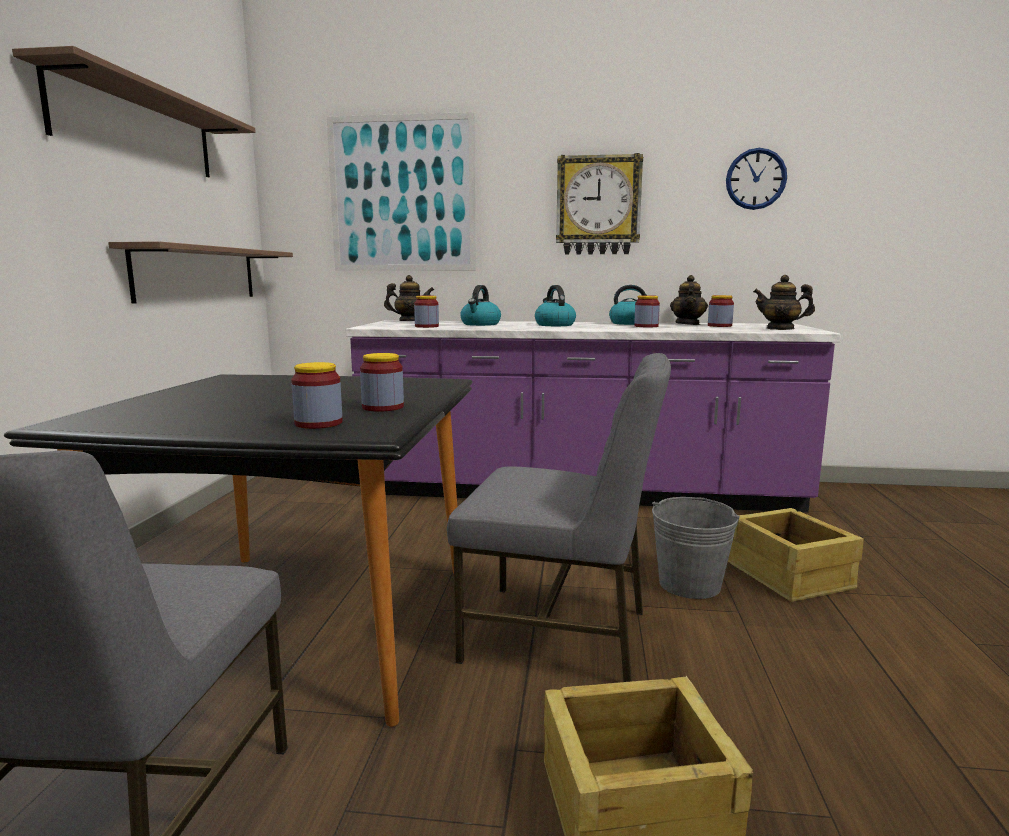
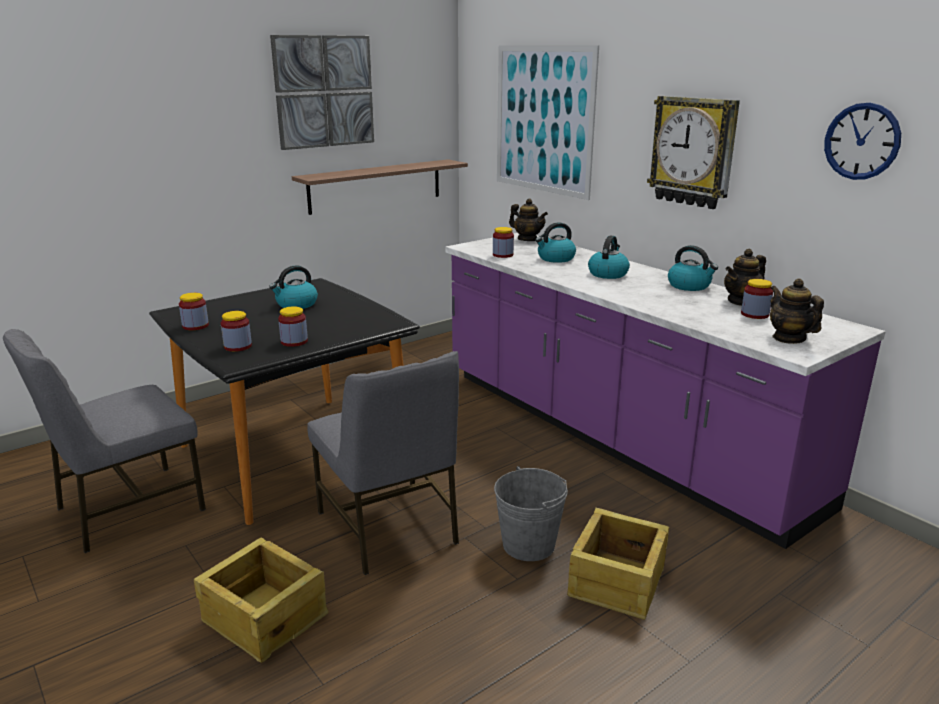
camera: 45 degrees right, 10 degrees up
shelf [12,46,256,177] -> picture [270,35,374,150]
jar [634,295,660,327] -> jar moved to [179,293,209,330]
none -> kettle [269,265,318,309]

